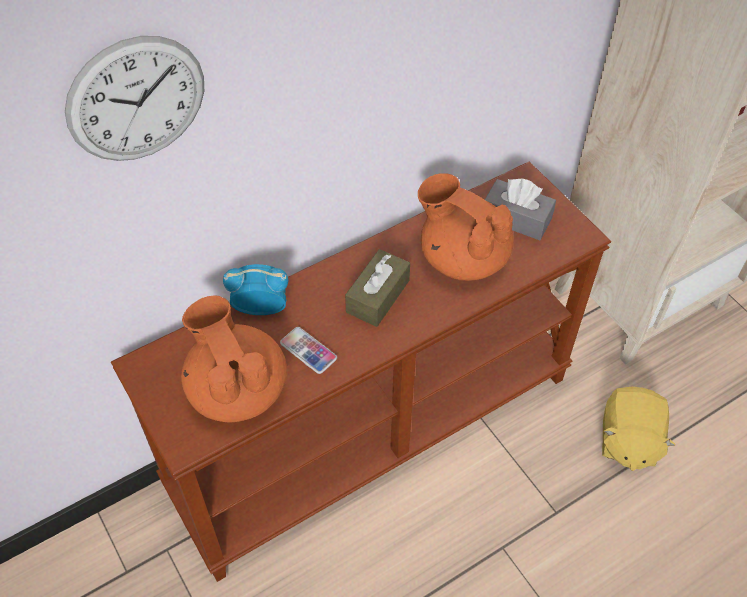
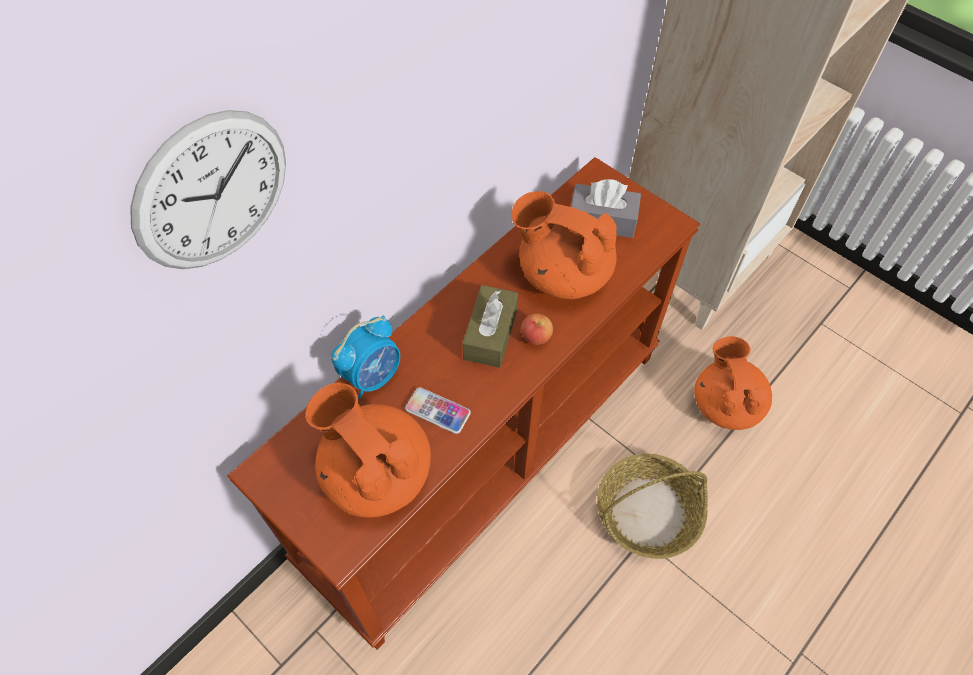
camera: 15 degrees left, 5 degrees up
alarm clock [223,264,288,315] -> alarm clock turned 150 degrees clockwise [331,316,400,399]
yellow plush toy [602,387,676,471] -> orange teapot [694,336,772,430]
none -> apple [521,314,553,345]
none -> basket [597,453,708,559]

